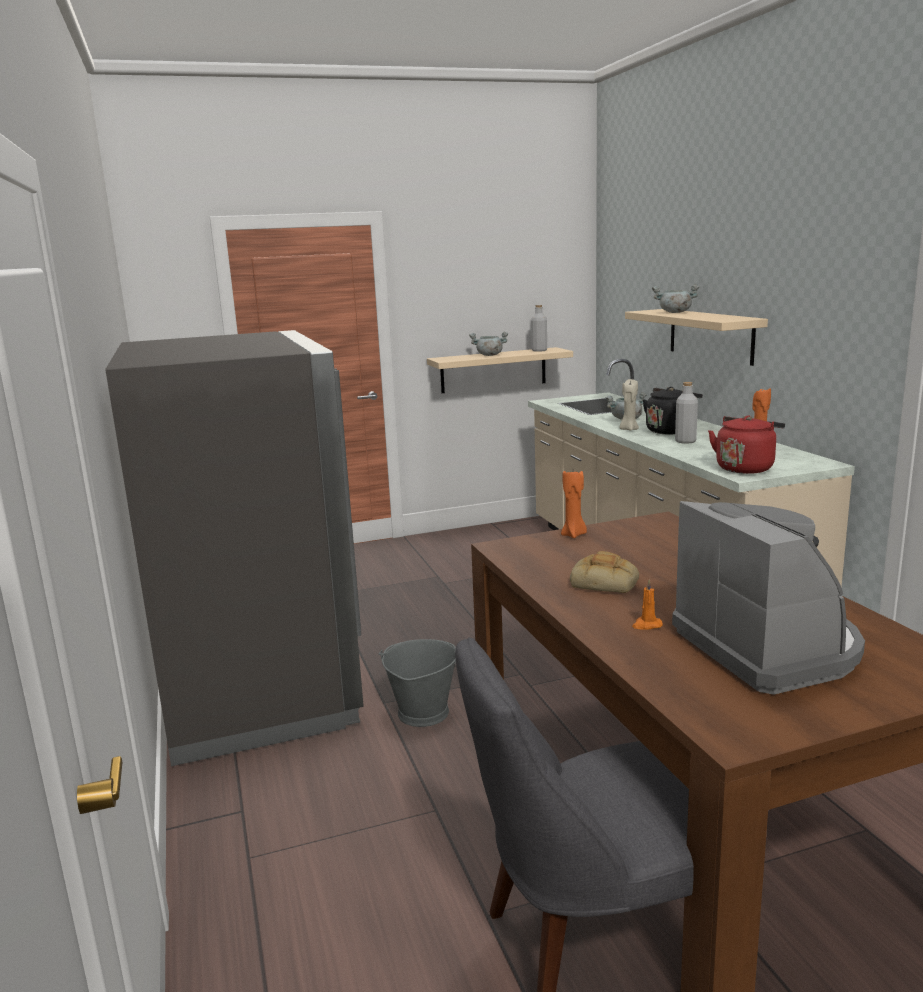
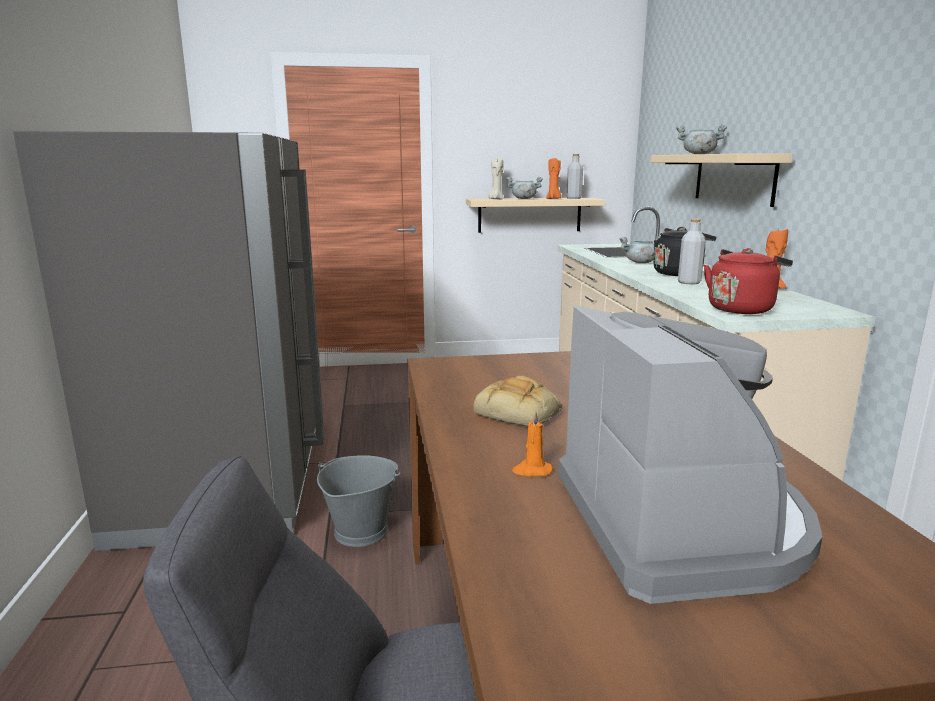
camera: 10 degrees right, 0 degrees up
orange candle [561,471,587,538] -> orange candle moved to [546,158,562,199]
beige candle [620,379,639,430] -> beige candle moved to [488,158,504,199]

